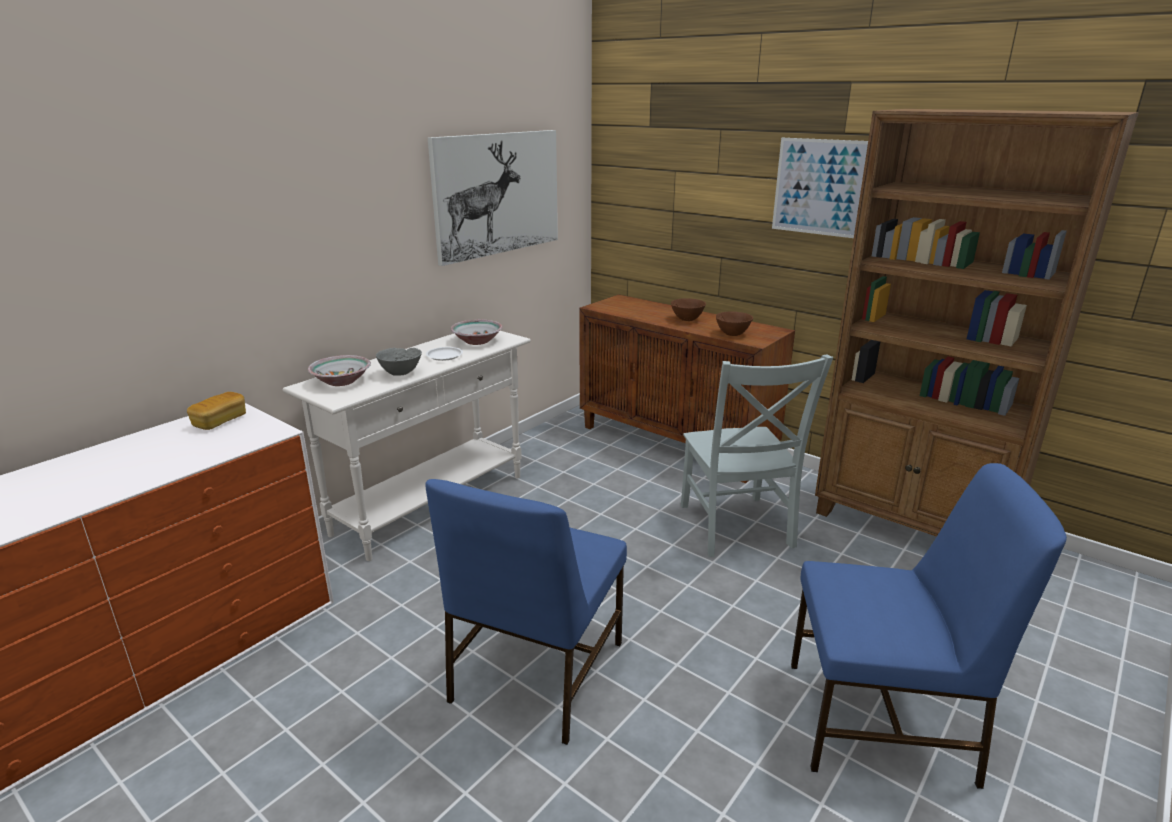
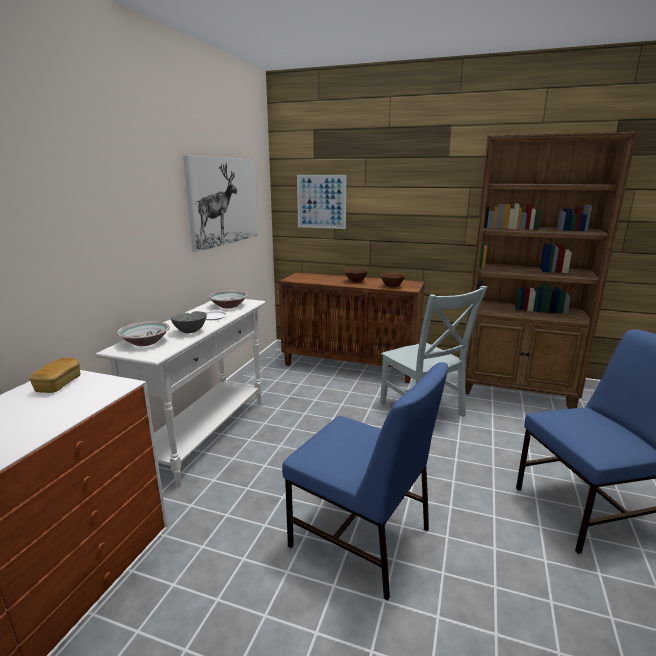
camera: 20 degrees left, 5 degrees down
blue chair [425,479,627,745] -> blue chair turned 60 degrees counterclockwise [282,362,448,601]
picture [772,138,868,238] -> picture moved to [297,175,346,229]

